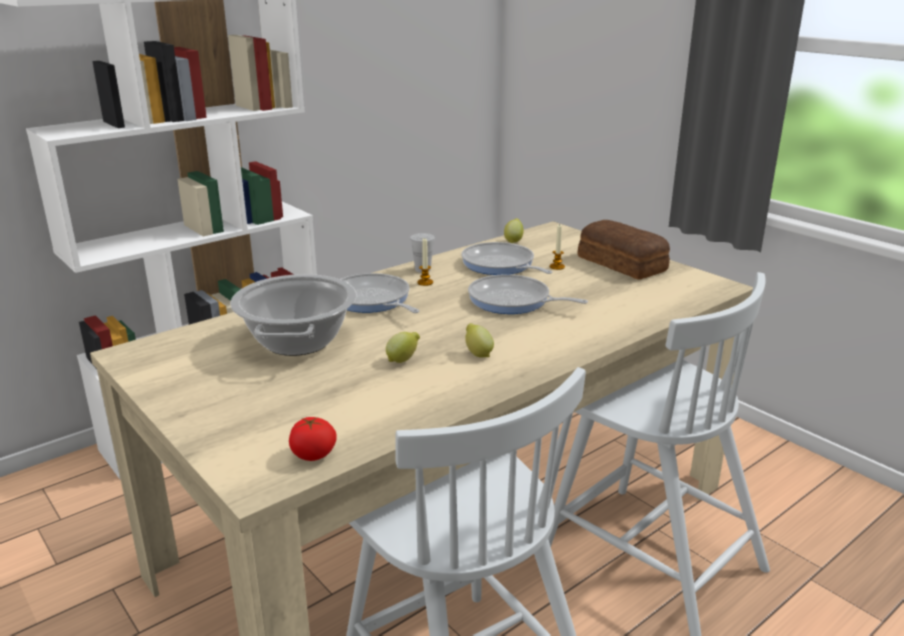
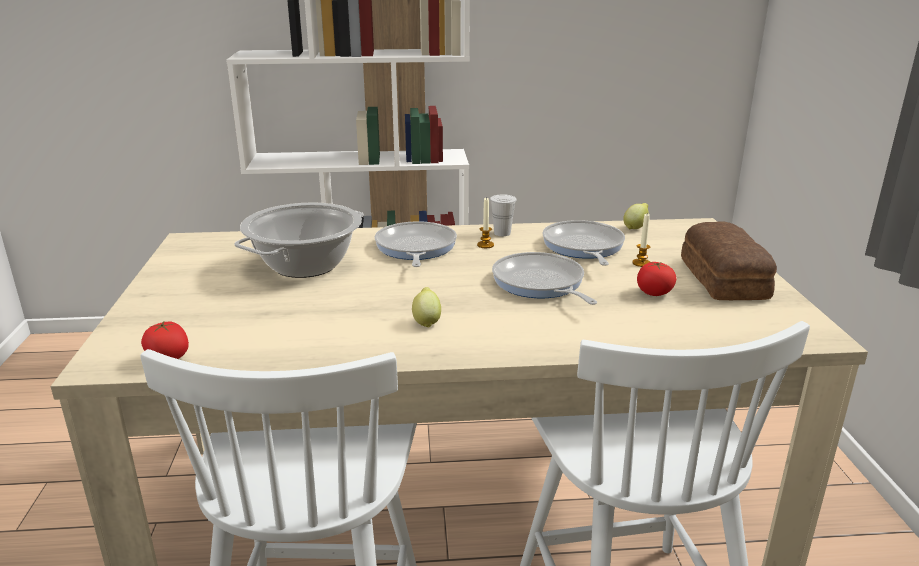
camera: 35 degrees right, 0 degrees up
lemon [386,332,420,363] -> none
none -> tomato [637,262,676,296]

